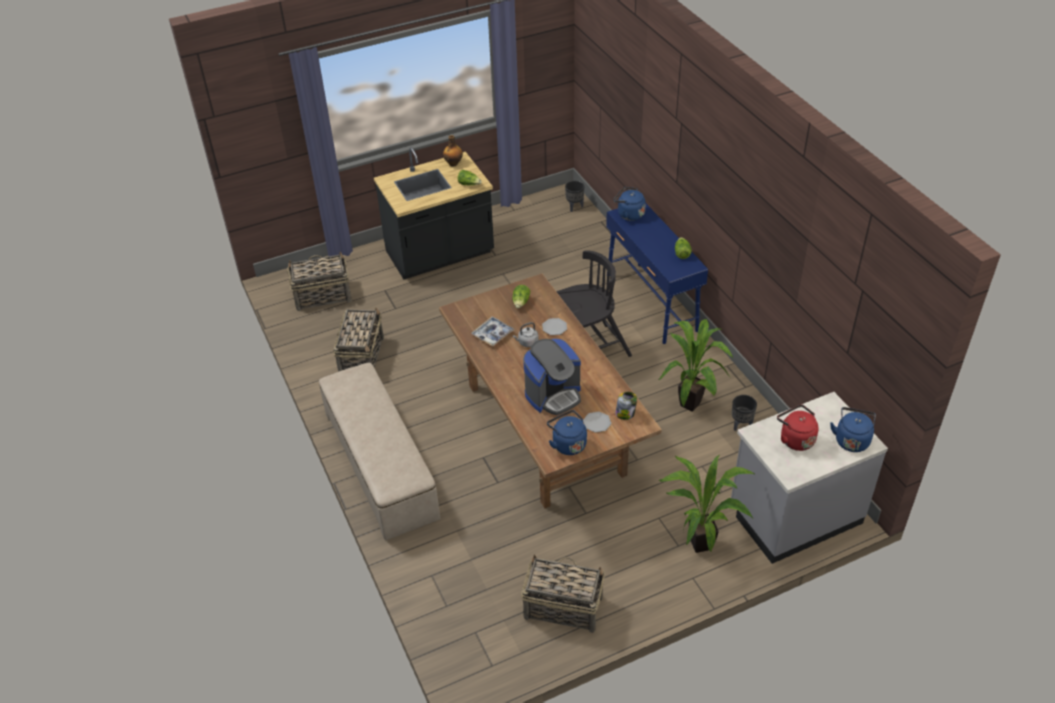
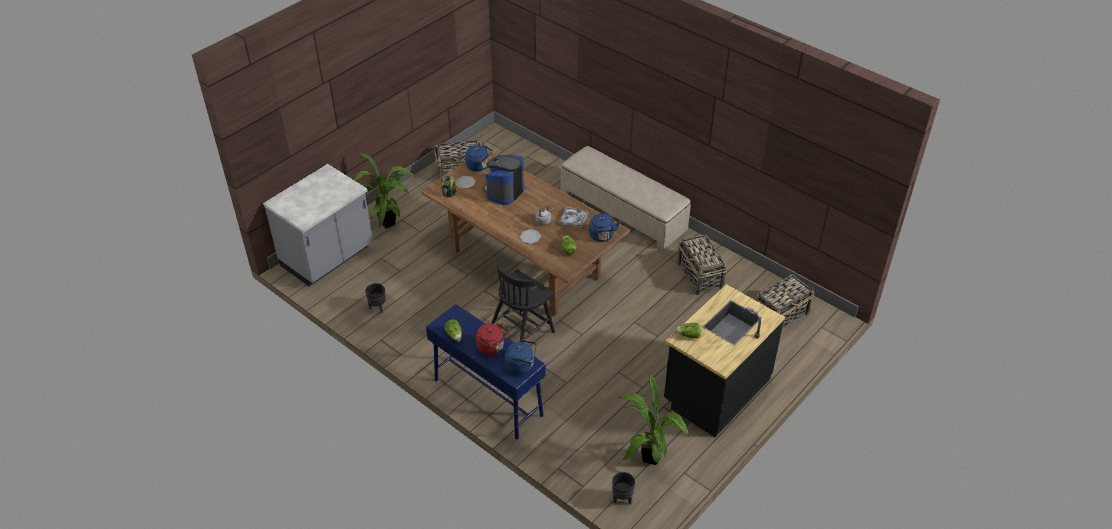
camera: 155 degrees right, 0 degrees up
bottle [443,135,463,166] -> none
potted plant [659,319,733,412] -> potted plant moved to [619,373,689,465]
red kettle [777,405,819,451] -> red kettle moved to [476,323,509,355]
blue kettle [830,407,876,452] -> blue kettle moved to [589,213,620,242]

